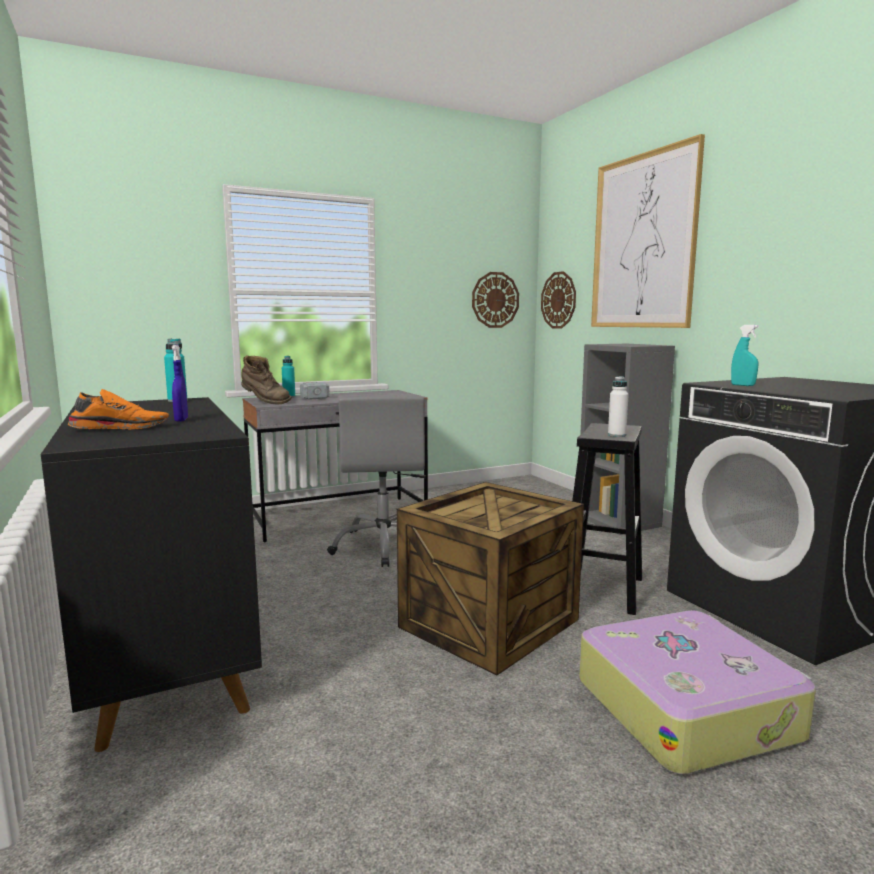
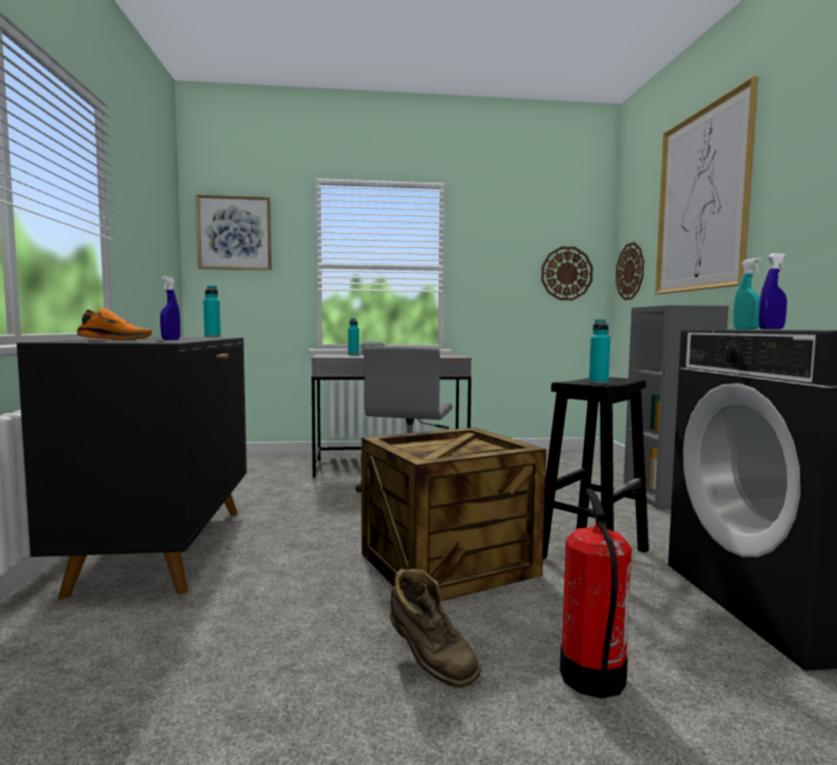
camera: 20 degrees right, 5 degrees down
brown boot [241,355,292,405] -> brown boot moved to [390,568,481,688]
suitcase [579,610,816,775] -> fire extinguisher [560,488,632,699]
white bottle [608,376,629,437] -> turquoise bottle [589,319,610,384]
none -> picture [196,195,272,270]
none -> blue spray bottle [759,253,787,329]

